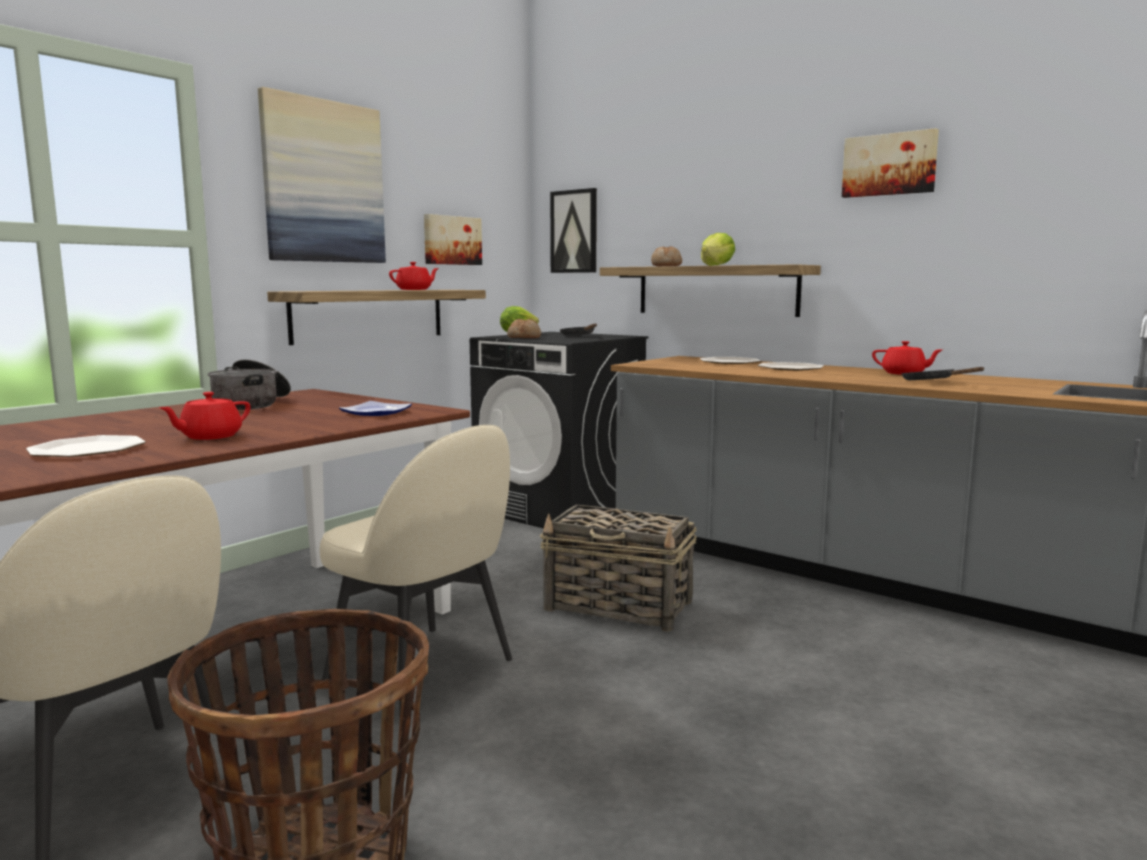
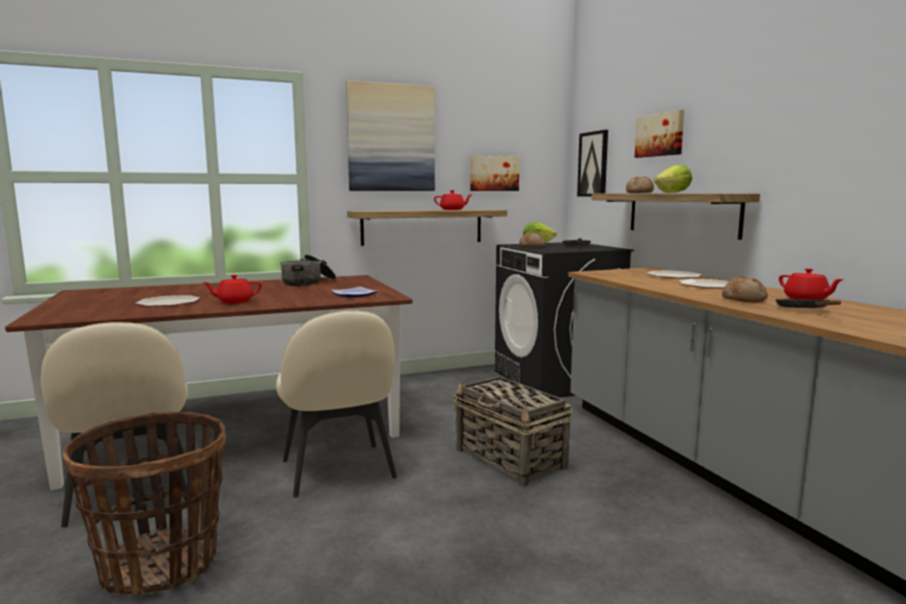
camera: 30 degrees right, 0 degrees up
picture [842,128,939,198] -> picture moved to [635,110,684,158]
none -> bread [722,276,768,303]

